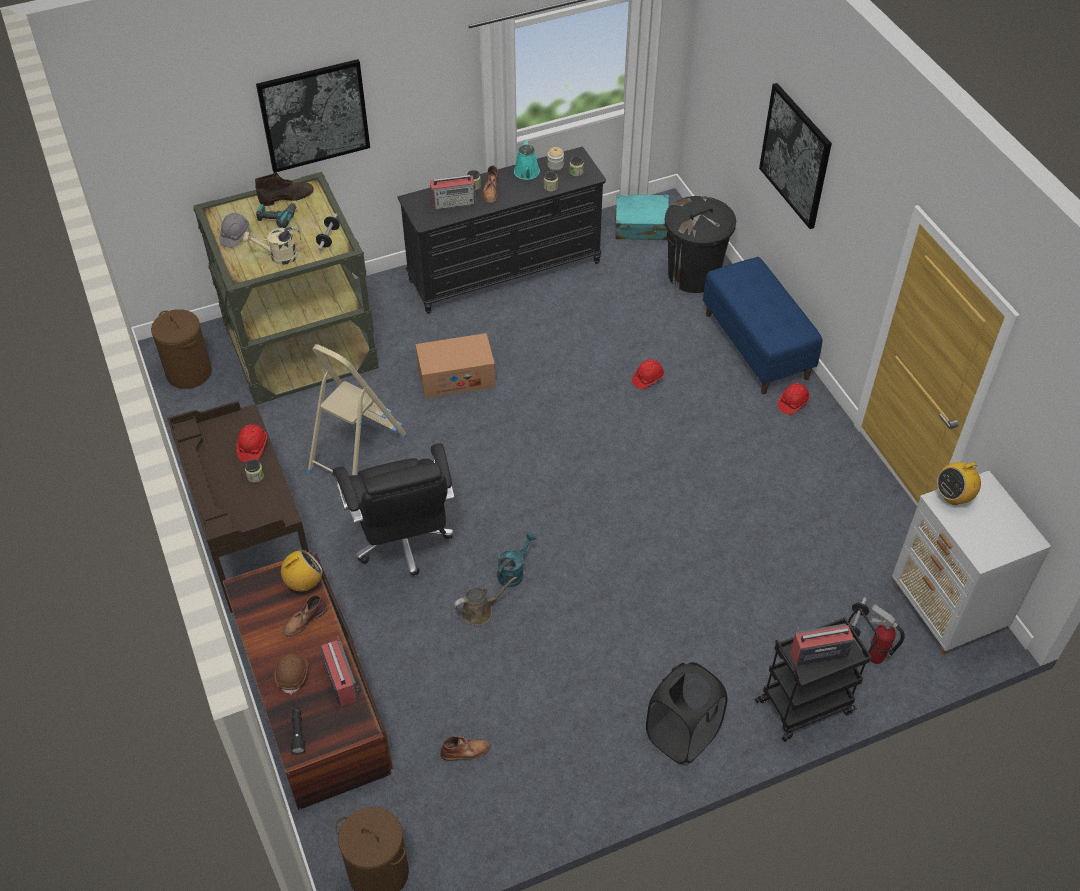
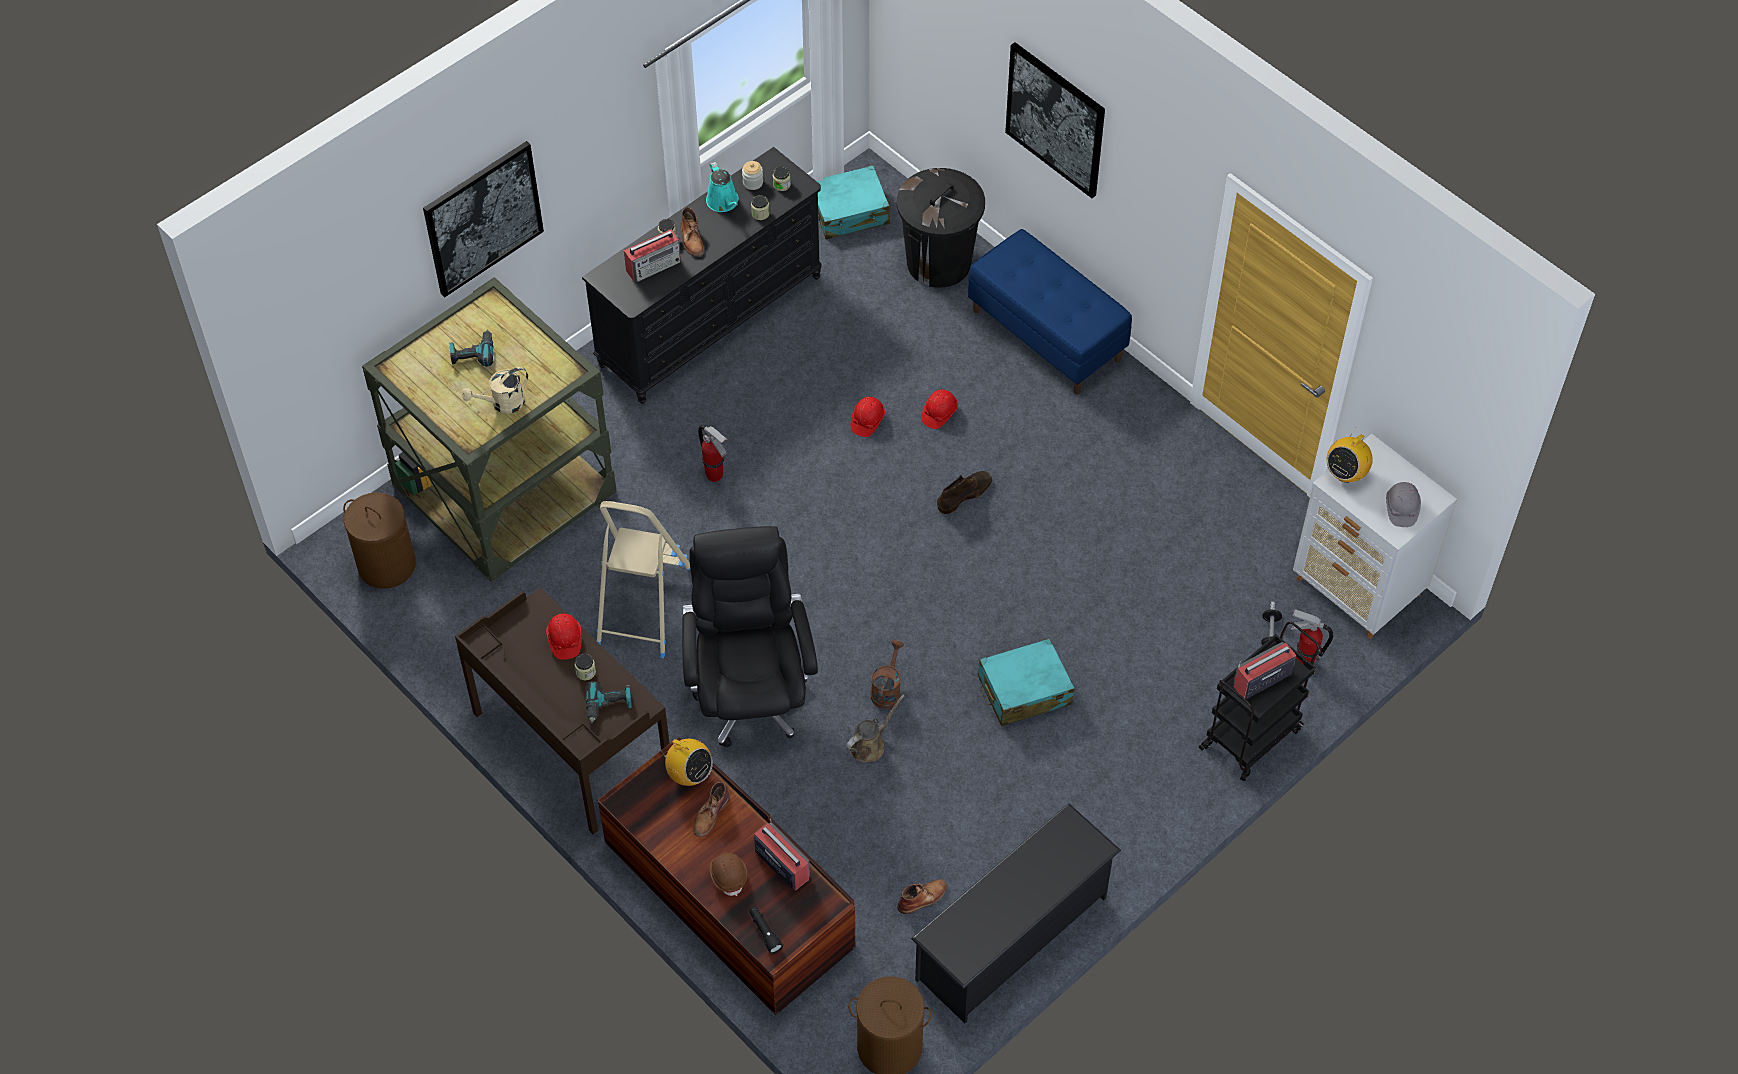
camera: 20 degrees left, 5 degrees up
grey hard hat [219,213,250,248] -> grey hard hat moved to [1386,482,1421,527]
brown boot [255,172,314,206] -> brown boot moved to [937,471,992,514]
radio [281,550,323,591] -> radio turned 90 degrees clockwise [660,739,713,786]
dumbbell [316,213,340,251] -> none
black office chair [333,443,455,576] -> black office chair turned 150 degrees counterclockwise [682,526,818,747]
cardboard box [415,333,496,398] -> fire extinguisher [698,425,728,482]
turquoise watering can [497,532,536,587] -> brown watering can [871,640,904,709]
black laundry basket [646,662,728,764] -> none
red hard hat [778,383,810,415] -> red hard hat moved to [851,397,885,437]
none -> power drill [586,681,632,724]
none -> black shoe rack [911,803,1121,1023]
none -> turquoise suitcase [978,638,1074,726]

